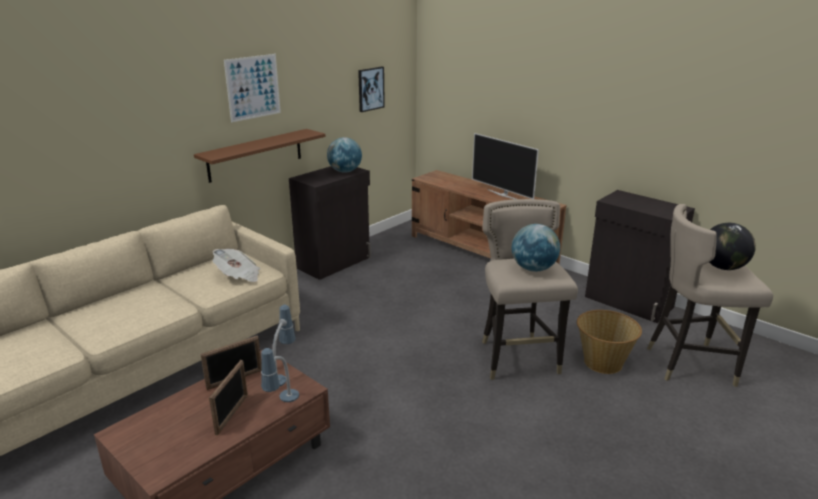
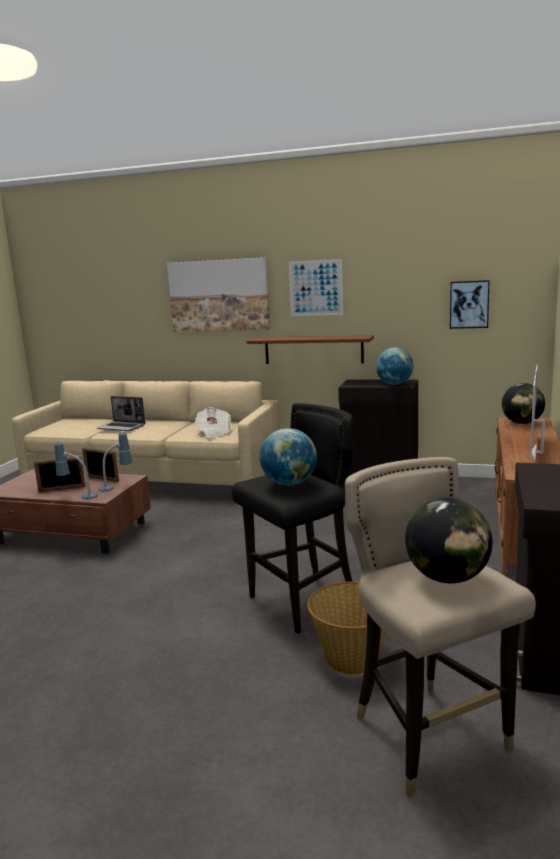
camera: 65 degrees right, 10 degrees down
beige stool [482,199,578,380] -> black stool [232,403,353,634]
none -> laptop [97,396,145,431]
none -> picture [167,257,270,332]
none -> globe [502,383,545,424]

